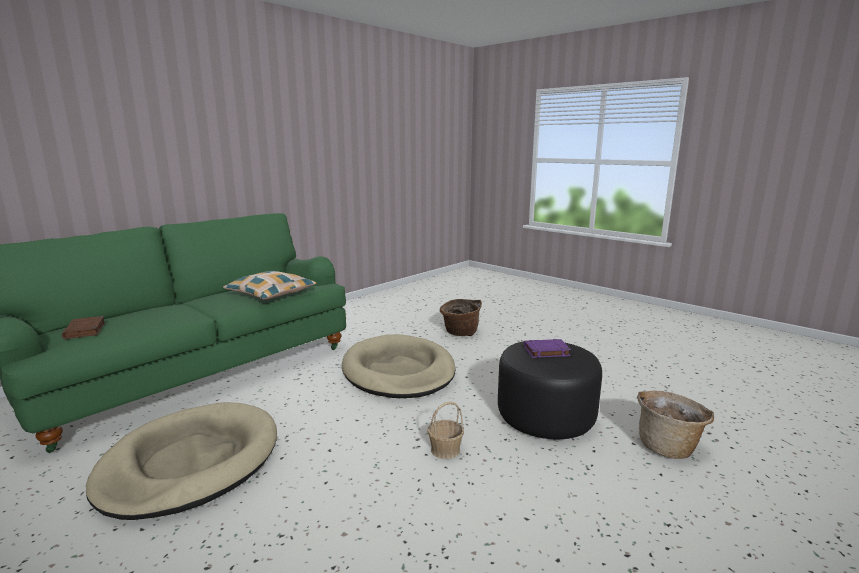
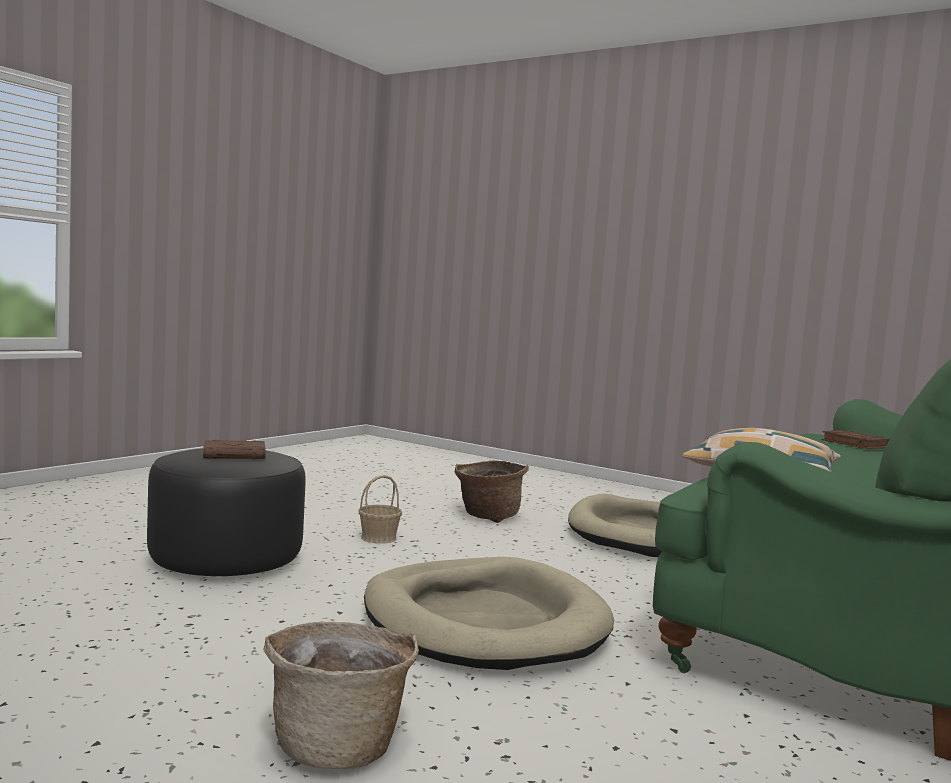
camera: 170 degrees right, 10 degrees down
purple book [524,339,571,358] -> brown book [203,440,266,459]
basket [637,391,714,459] -> basket moved to [455,461,529,523]

